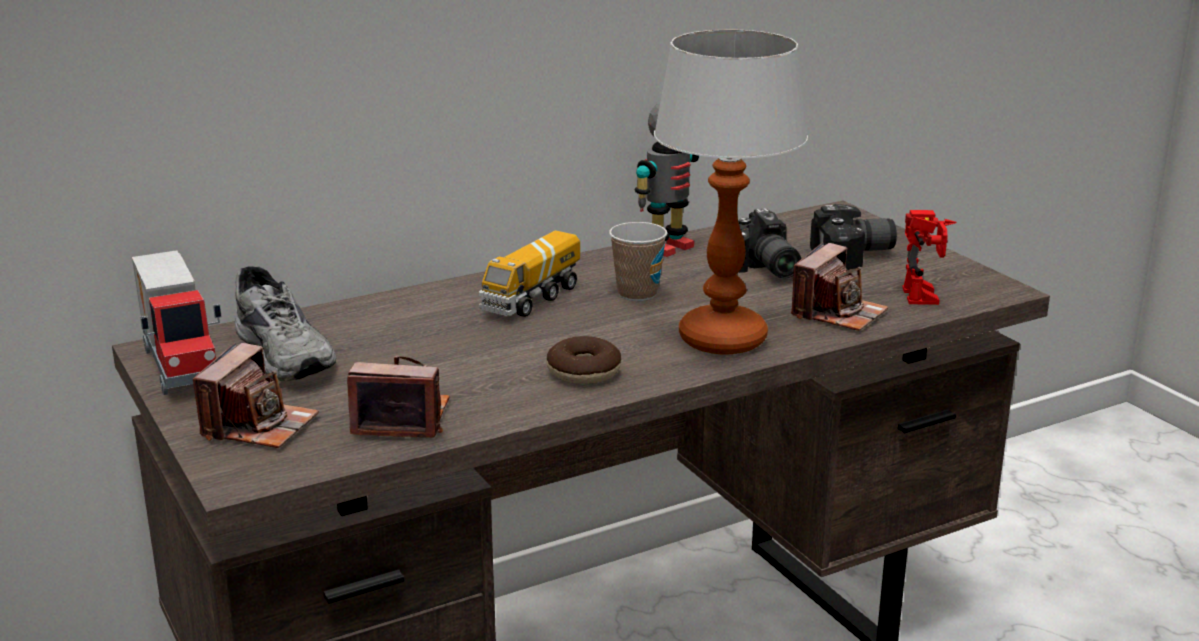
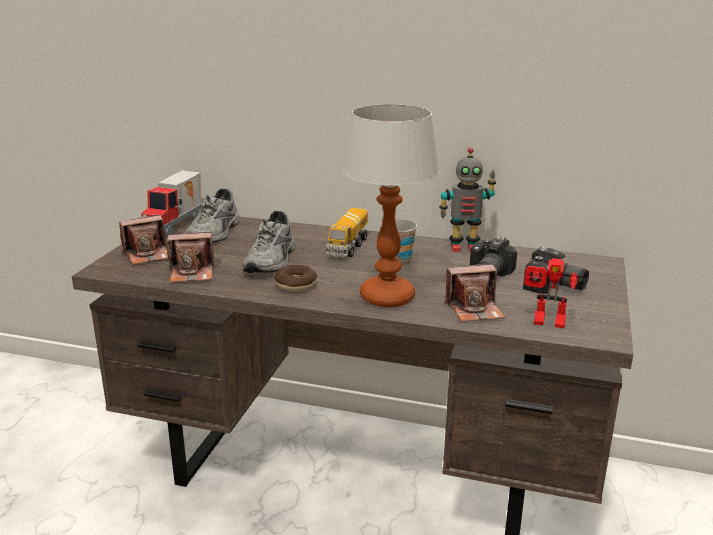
camera: 45 degrees right, 0 degrees up
camera [347,356,450,438] -> camera turned 120 degrees clockwise [166,232,214,283]
toy truck [479,230,580,317] -> toy truck turned 60 degrees counterclockwise [326,208,368,258]
toy robot [902,210,957,305] -> toy robot turned 60 degrees clockwise [524,258,580,328]
none -> grey shoe [242,211,295,273]

